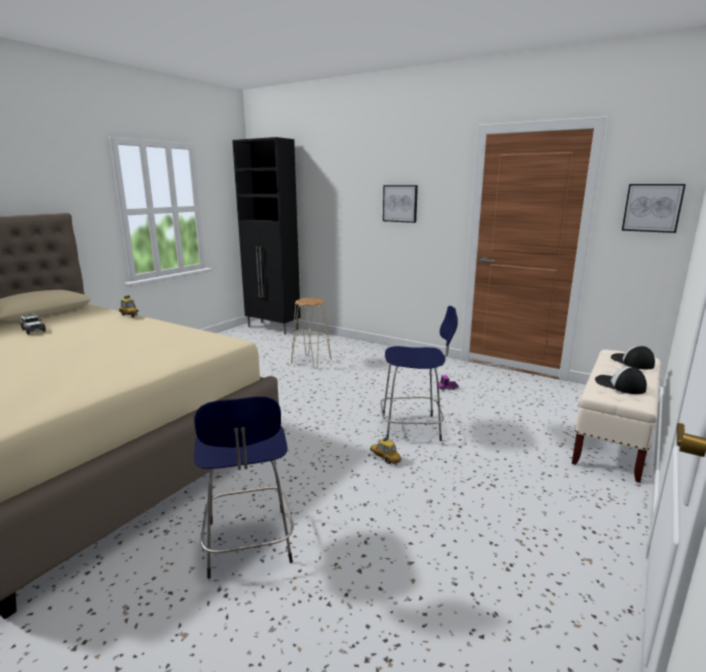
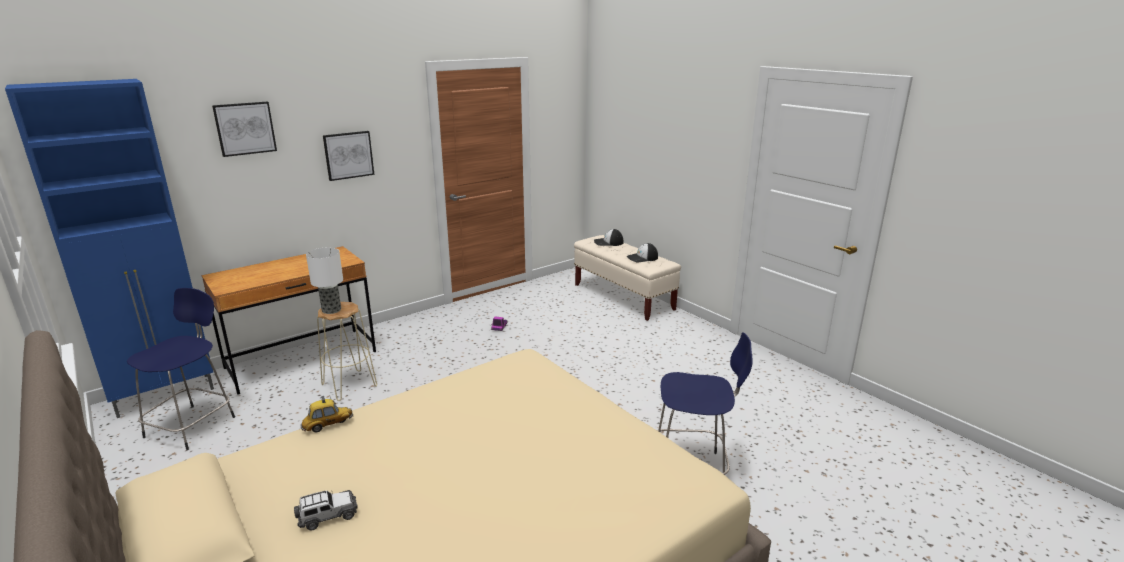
camera: 70 degrees left, 5 degrees up
black cabinet [232,137,300,335] -> blue cabinet [5,79,214,418]
toy car [370,436,402,465] -> none
blue stool [380,306,458,441] -> blue stool moved to [127,288,235,450]
picture [622,184,686,233] -> picture moved to [212,102,277,157]
none -> brown desk [201,246,376,395]
none -> table lamp [306,248,343,314]

